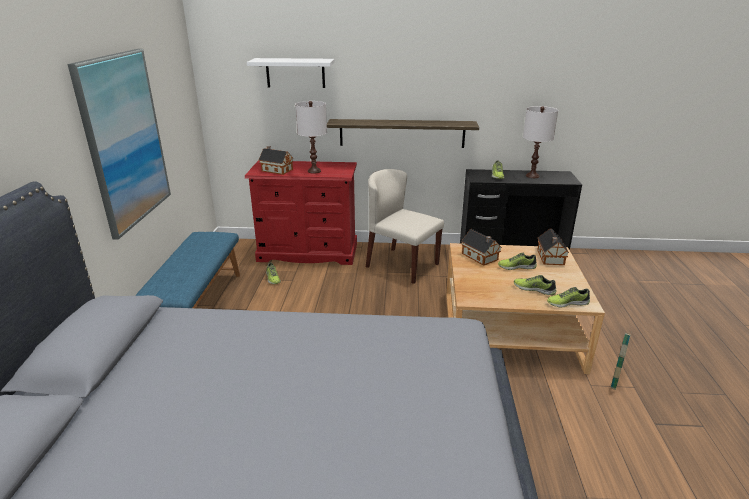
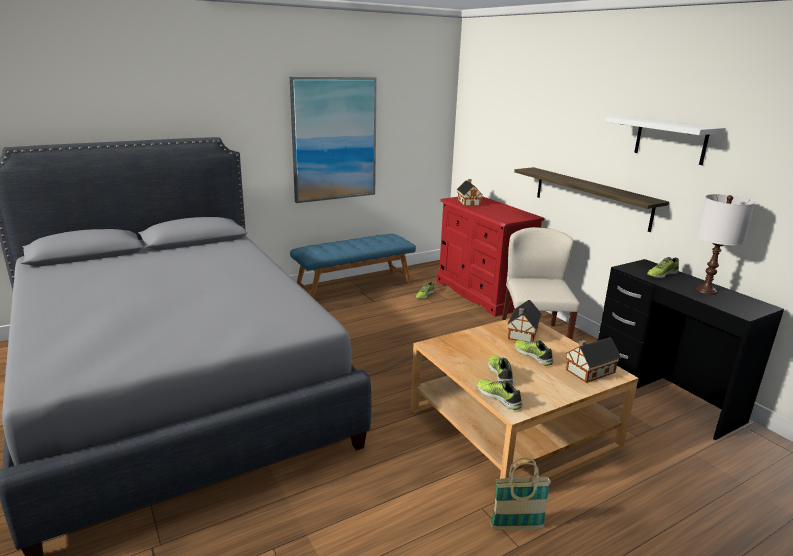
camera: 55 degrees right, 5 degrees down
white shelf [247,58,335,88] -> white shelf moved to [605,116,725,165]
white table lamp [295,101,327,174] -> none

